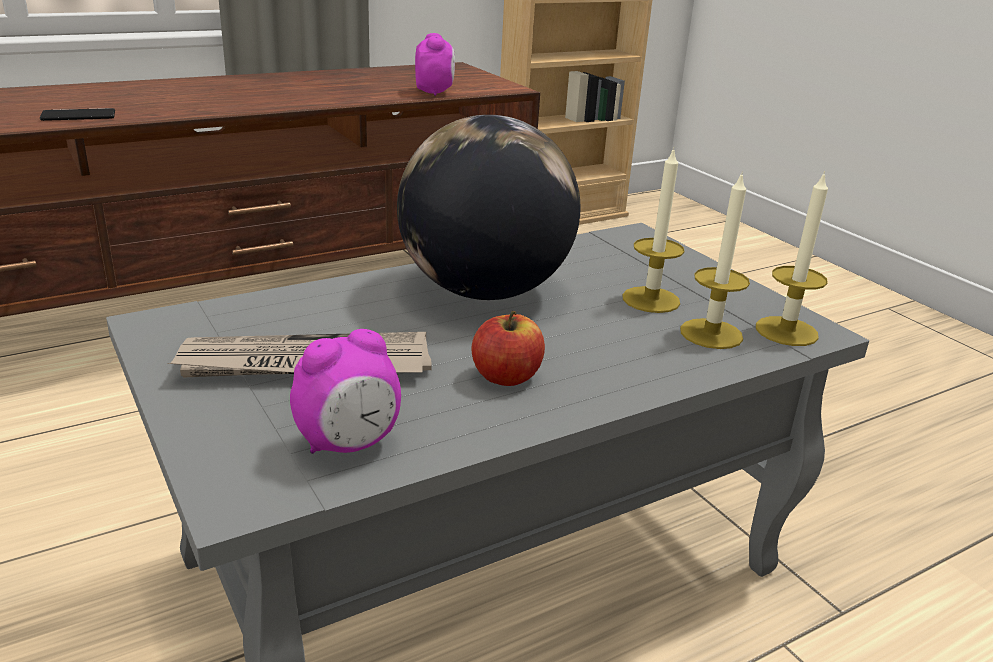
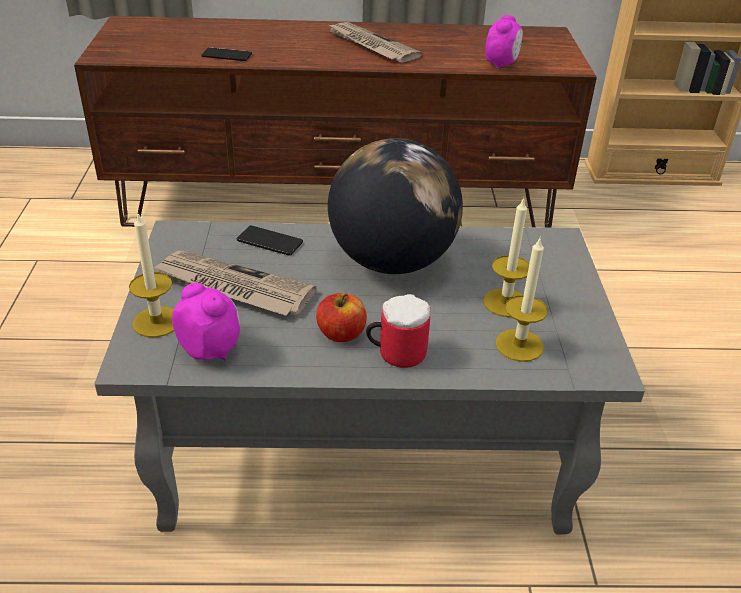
camera: 30 degrees right, 10 degrees up
alarm clock [290,329,401,454] -> alarm clock turned 135 degrees counterclockwise [172,283,240,361]
candle [756,171,828,346] -> candle moved to [129,212,174,338]
none -> phone [236,226,303,256]
none -> newspaper [327,22,422,63]
none -> mug [366,294,430,368]

